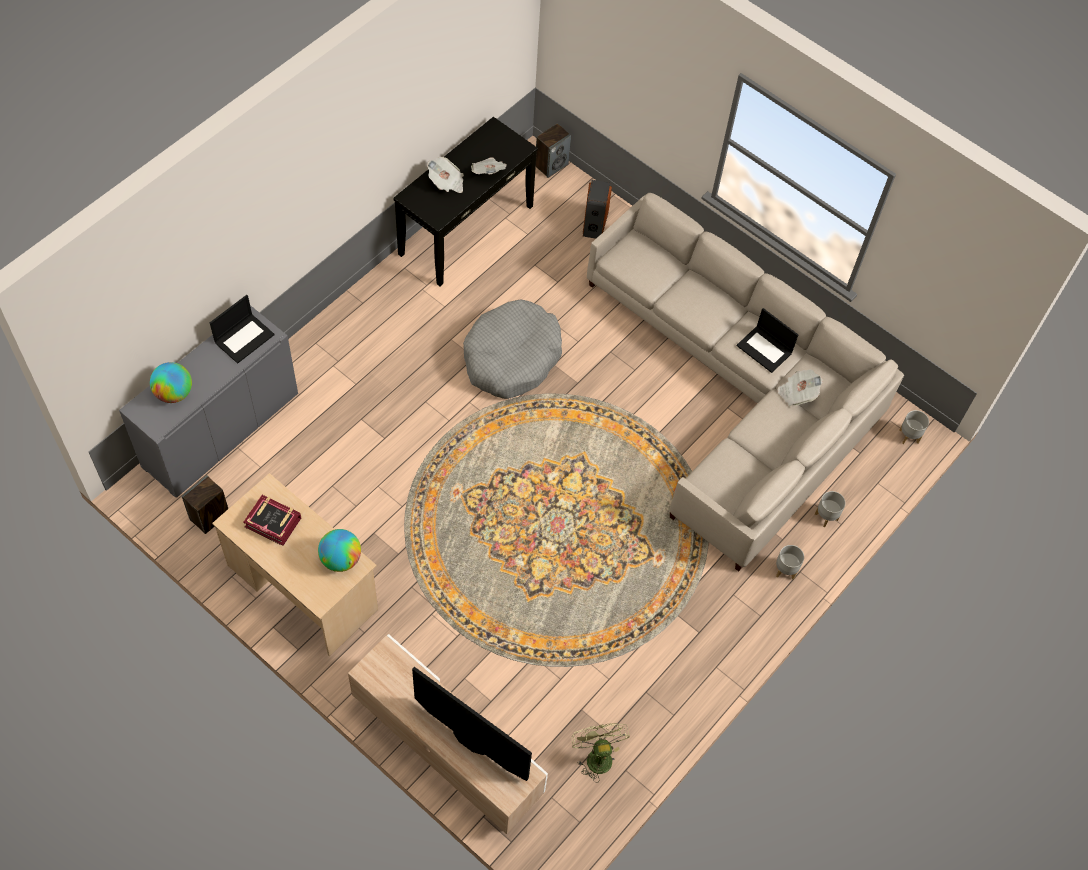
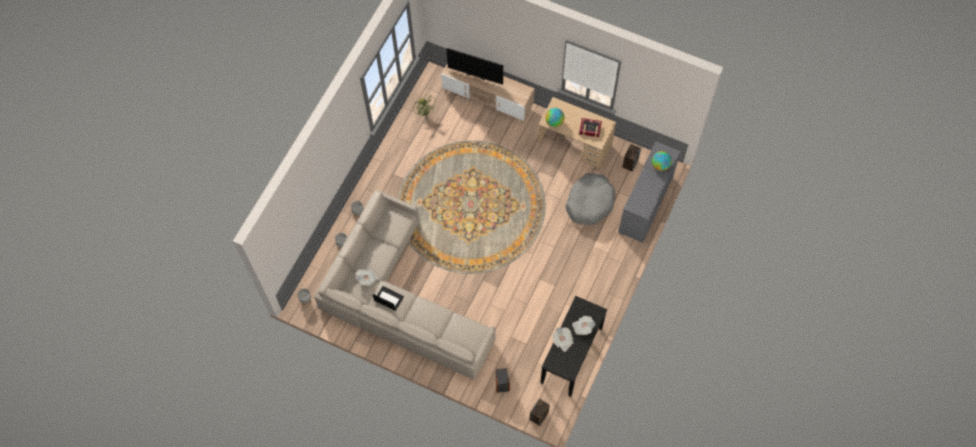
camera: 170 degrees right, 5 degrees up
laptop [210,295,275,363] -> none
grey dog bed [463,299,562,399] -> grey dog bed moved to [566,173,616,225]

